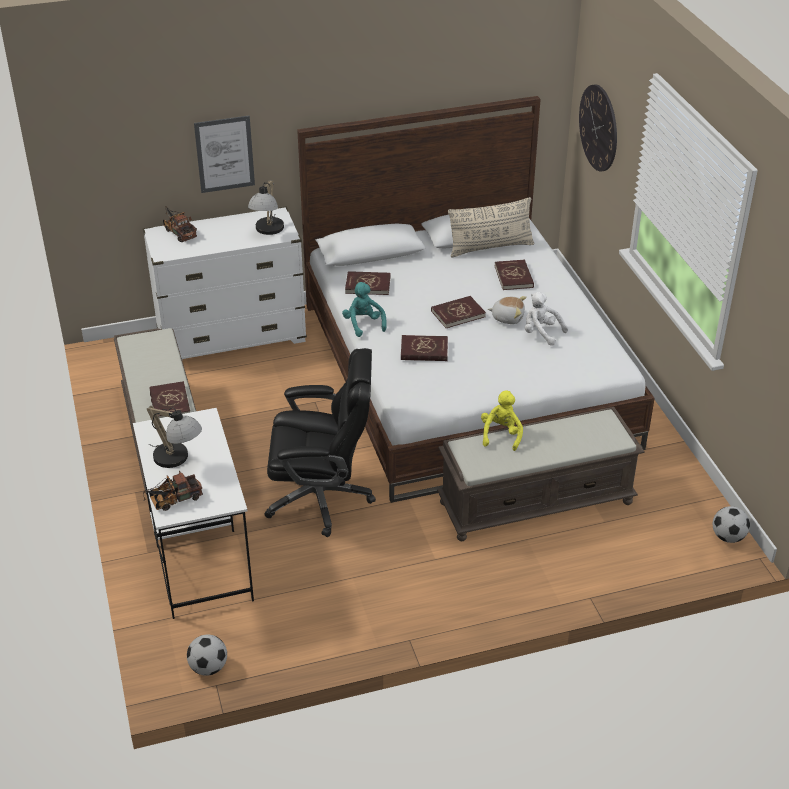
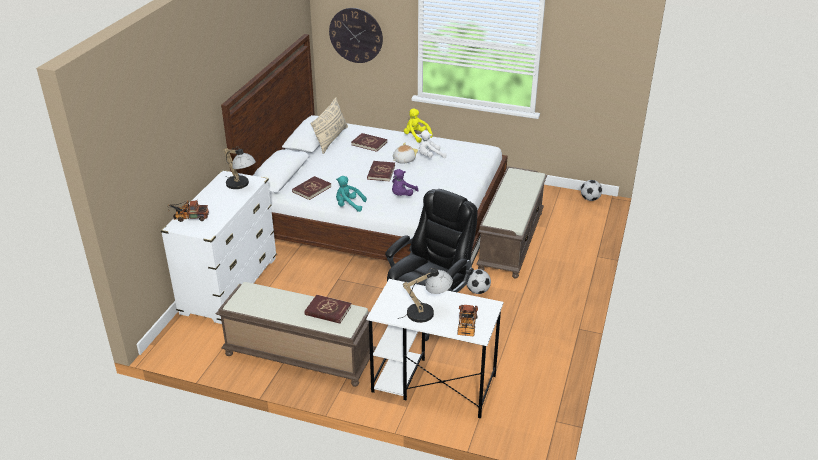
camera: 55 degrees left, 5 degrees down
football [187,635,227,676] -> football moved to [467,269,491,294]
picture [194,116,255,193] -> none
red book [401,335,448,361] -> purple plush toy [392,169,419,196]
yellow plush toy [481,391,523,451] -> yellow plush toy moved to [404,108,433,143]

